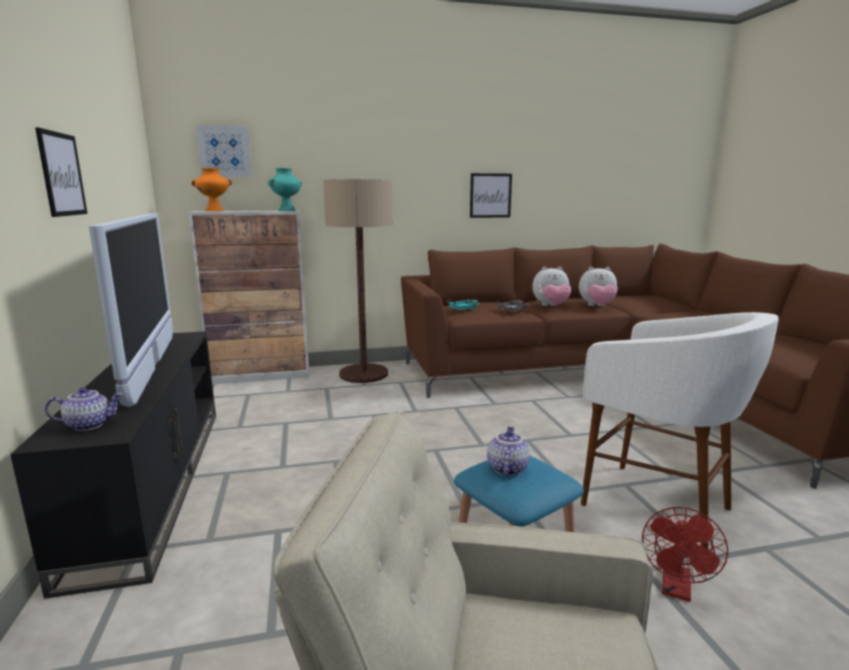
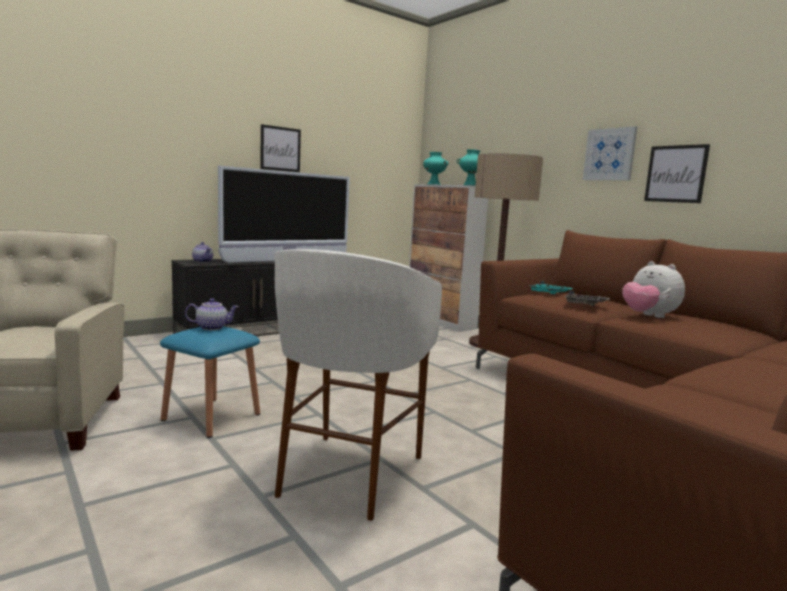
camera: 65 degrees right, 5 degrees down
orange vase [191,168,232,211] -> turquoise vase [423,152,449,185]
picture [196,125,252,177] -> picture moved to [583,126,637,180]
plush toy [579,267,618,306] -> none
red fan [642,507,728,602] -> none

